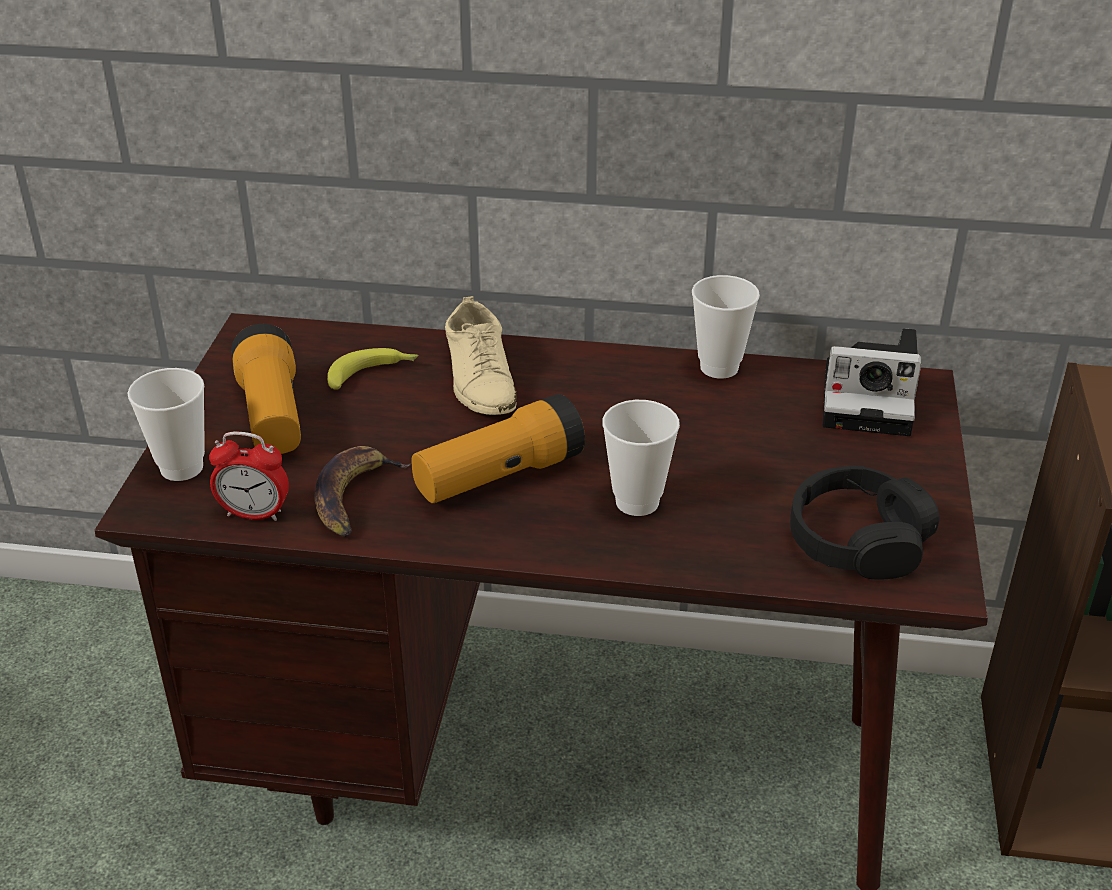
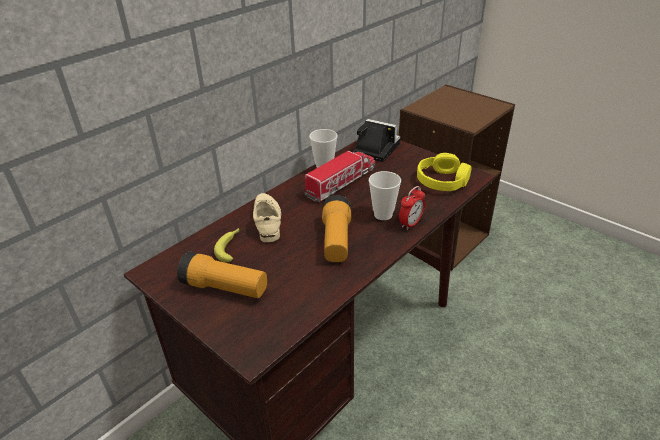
camera: 55 degrees left, 0 degrees up
cup [128,368,205,481] -> none
alarm clock [209,432,289,521] -> alarm clock moved to [399,186,425,230]
banana [314,446,410,537] -> none
beige shoe [445,296,517,415] -> beige shoe turned 120 degrees counterclockwise [253,193,281,242]
black headphones [790,466,939,580] -> yellow headphones [417,153,472,191]
camera [823,328,921,436] -> camera turned 105 degrees counterclockwise [354,119,400,162]
none -> toy truck [304,151,375,202]

